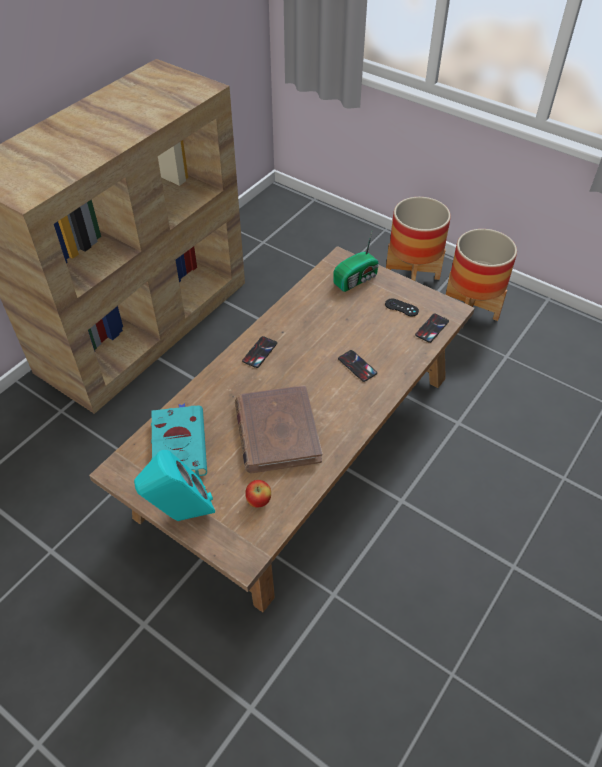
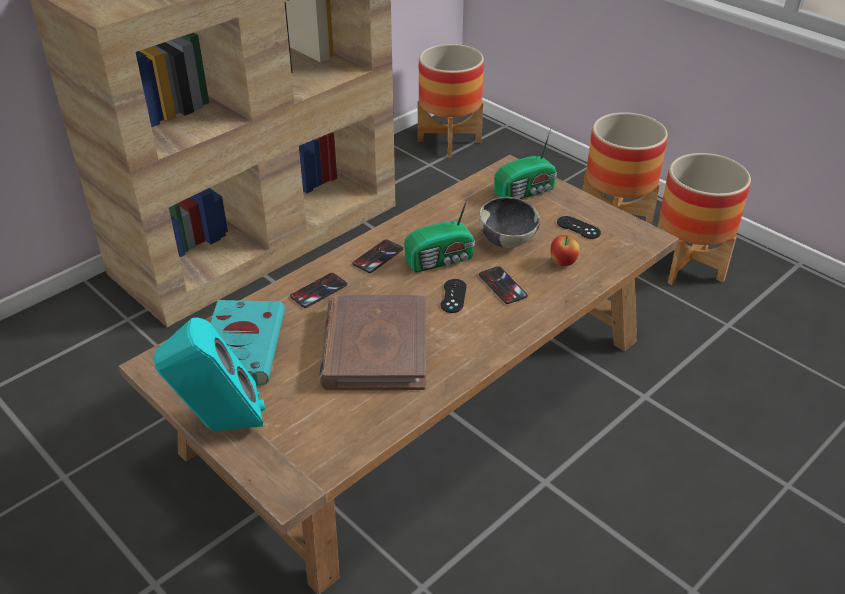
camera: 10 degrees right, 10 degrees down
apple [245,480,271,508] -> apple moved to [550,235,580,266]
phone [415,313,449,343] -> phone moved to [290,273,347,308]
none -> radio [404,191,475,273]
none -> planter [417,44,484,158]
none -> black game controller [441,279,466,313]
none -> bowl [479,197,540,248]

